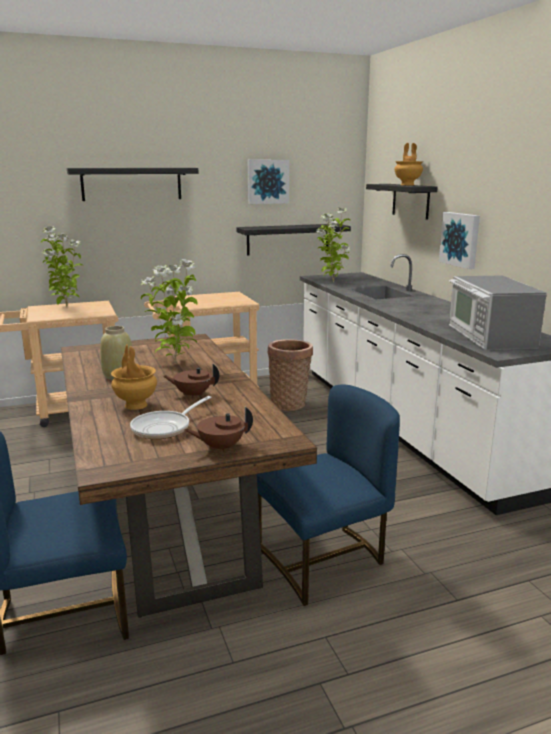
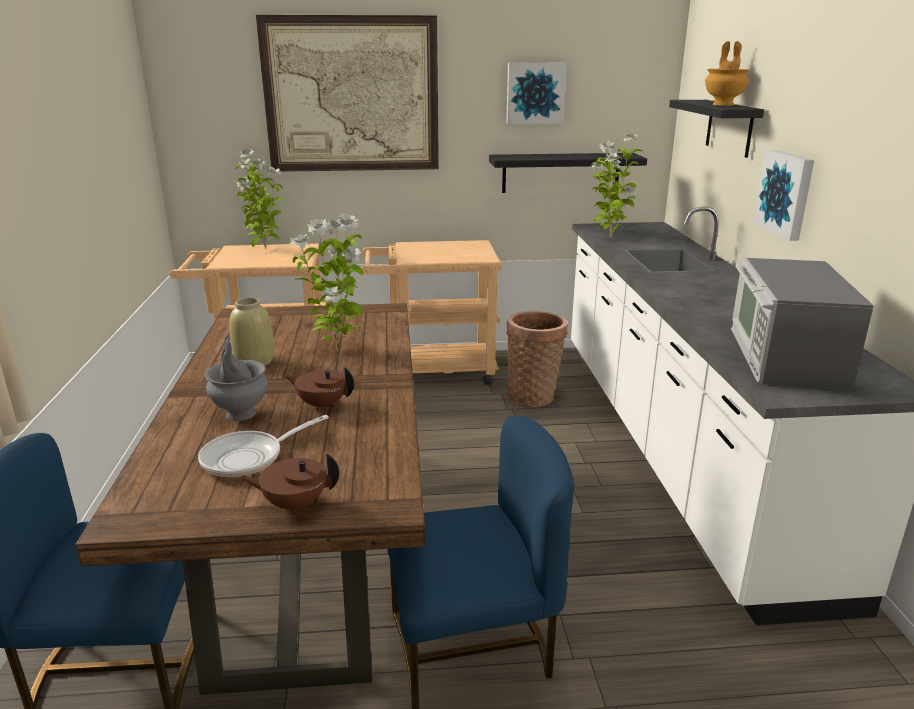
camera: 15 degrees right, 5 degrees up
black shelf [67,168,198,201] -> picture [256,15,439,172]
brown vase [111,344,157,410] -> grey vase [205,334,268,421]

